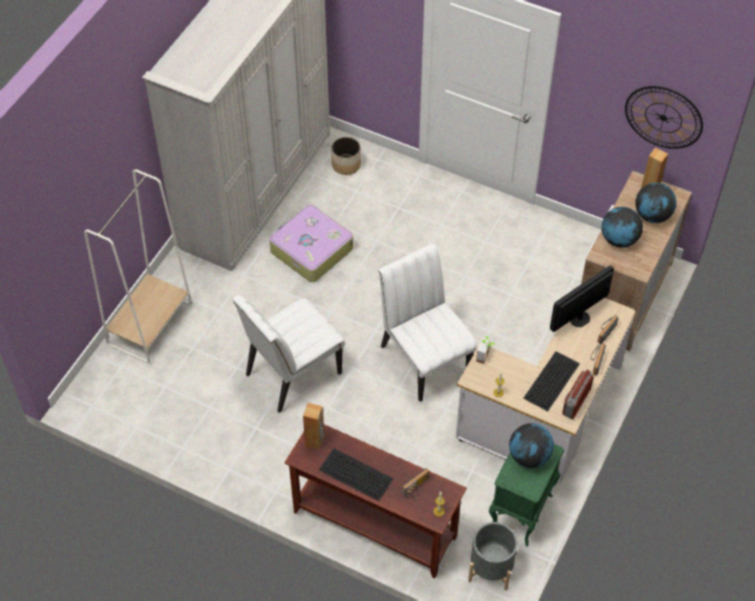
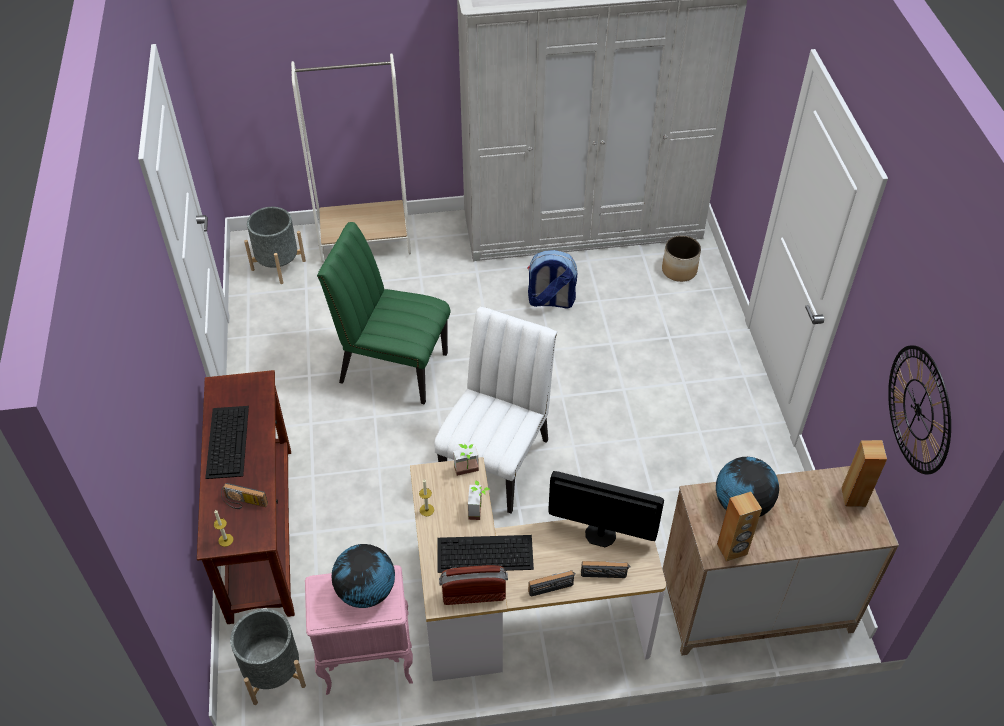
camera: 55 degrees right, 5 degrees down
white chair [233,295,345,413] -> green chair [317,222,450,405]
suitcase [269,205,353,282] -> backpack [527,250,577,309]
brown speaker [303,403,324,450] -> brown speaker moved to [717,491,762,562]
green nightstand [489,444,564,547] -> pink nightstand [305,565,413,695]
globe [635,183,676,223] -> none
none -> grey planter [244,207,306,284]
none -> potted plant [468,480,490,520]

